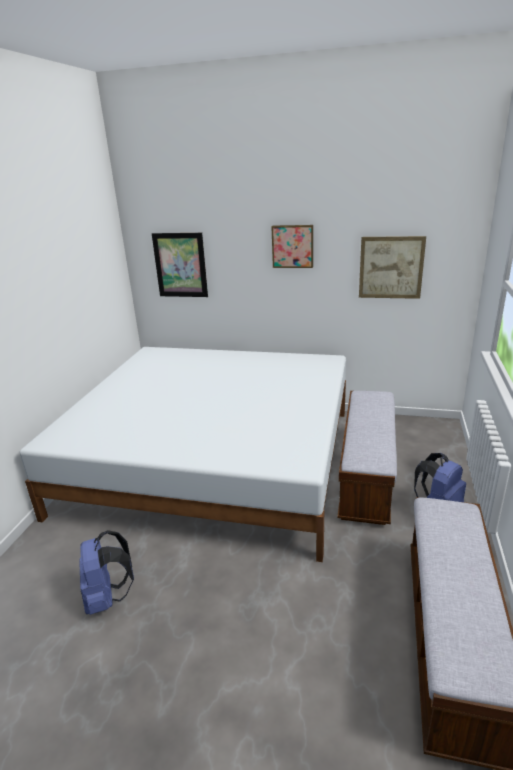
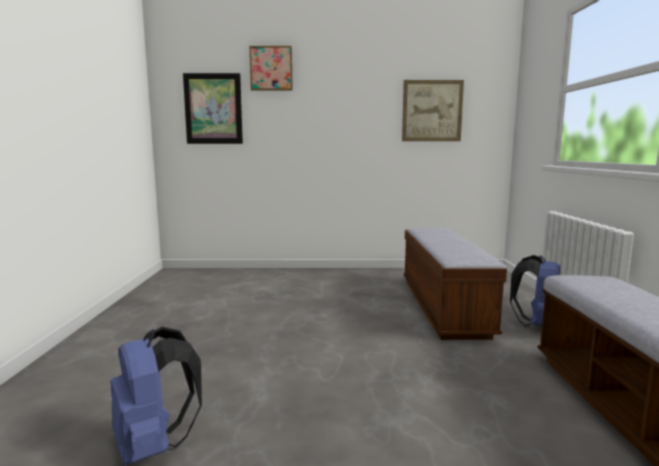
camera: 15 degrees left, 15 degrees down
white bed [20,347,346,562] -> none
picture [271,225,313,268] -> picture moved to [249,46,293,91]

